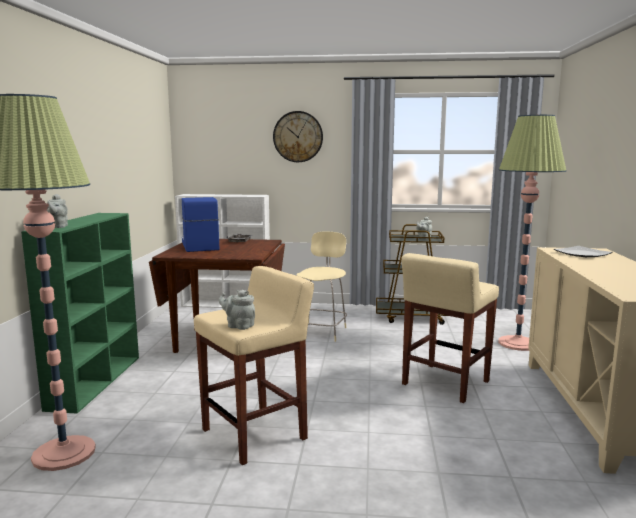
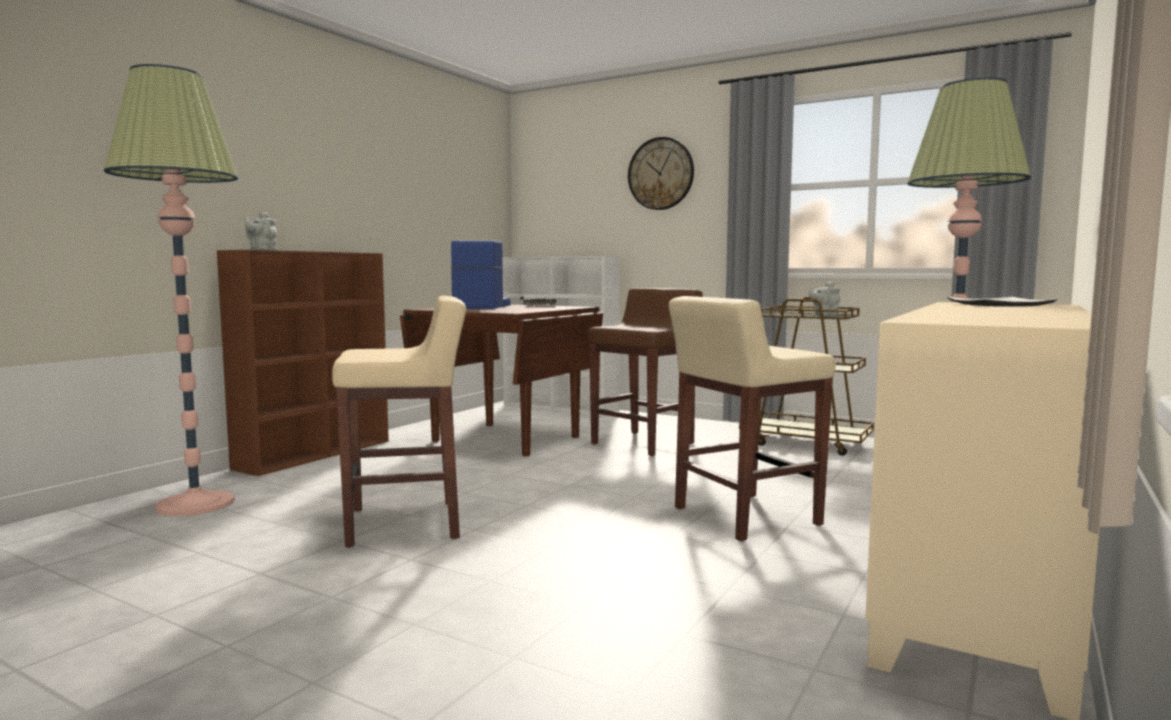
camera: 25 degrees right, 5 degrees down
green bookcase [21,213,139,414] -> brown bookcase [217,250,389,476]
grey teapot [219,290,255,330] -> none
beige chair [297,231,347,342] -> brown stool [588,288,703,456]

